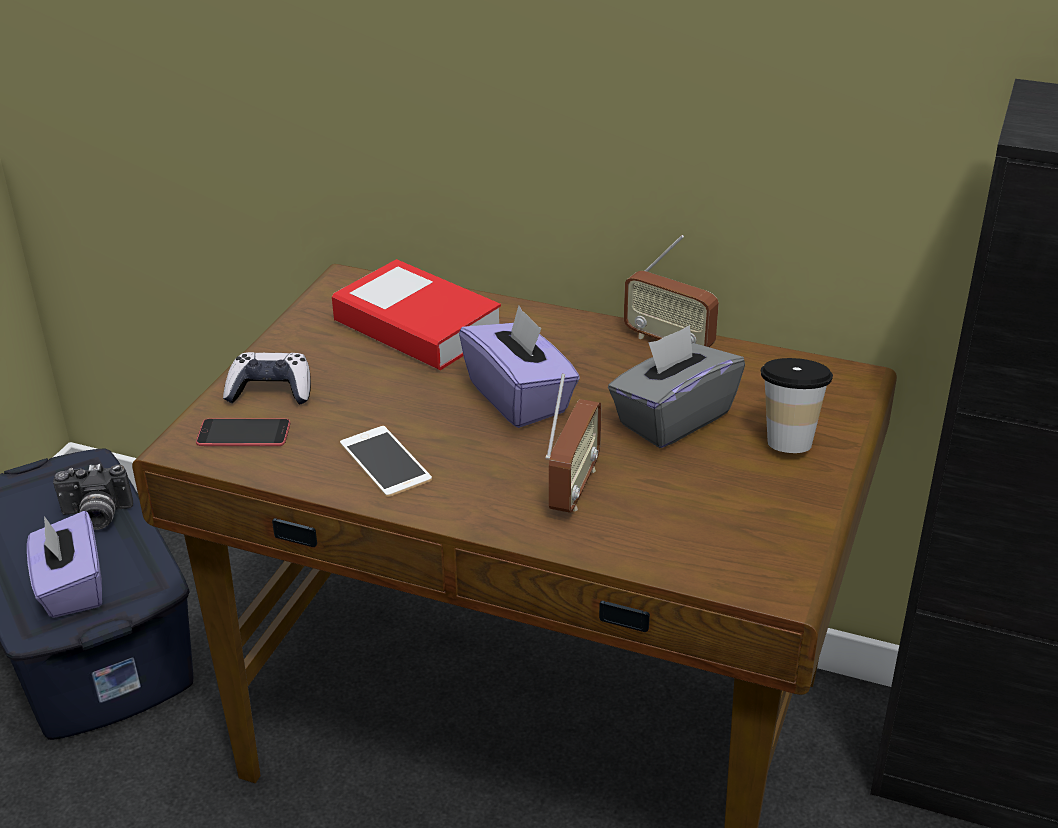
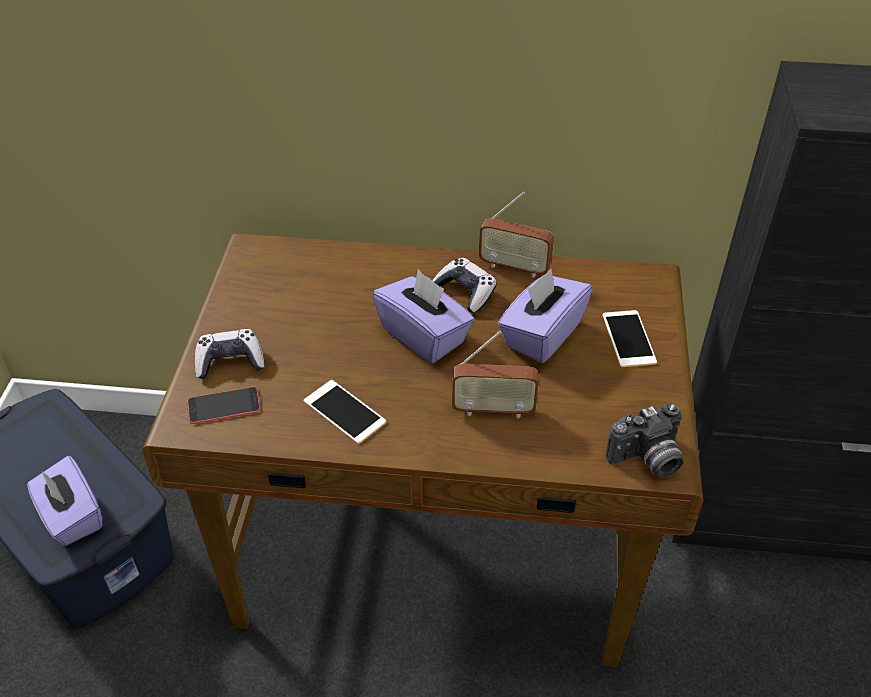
camera: 15 degrees left, 10 degrees up
camera [53,464,133,530] -> camera moved to [606,403,683,478]
book [332,259,501,370] -> none
radio [546,374,601,513] -> radio turned 90 degrees clockwise [452,331,539,419]
grey tissue box [608,325,745,448] -> purple tissue box [498,269,592,363]
cup [761,358,833,453] -> phone [602,310,657,367]
none -> game controller [432,258,497,313]

